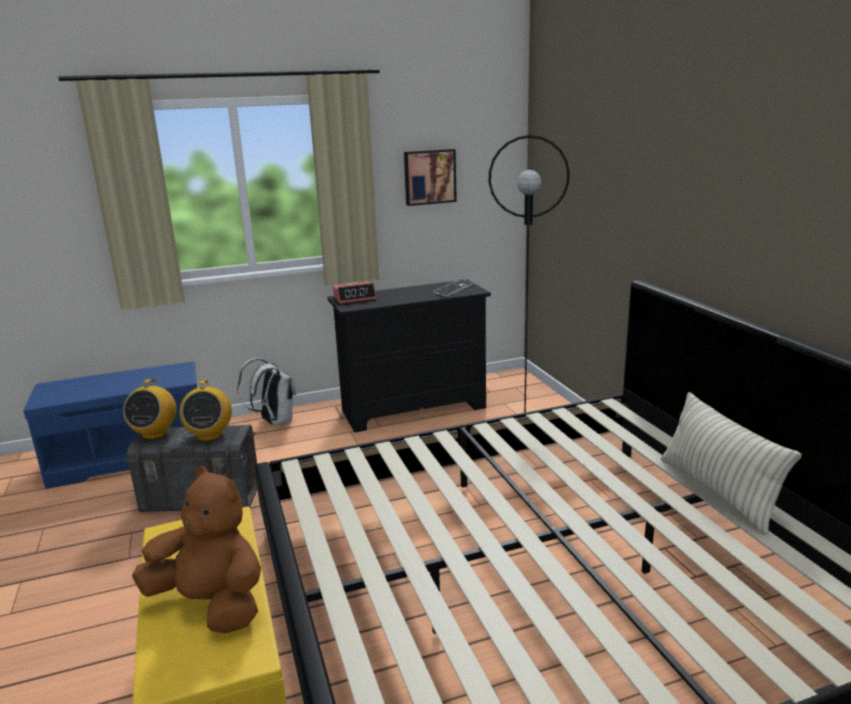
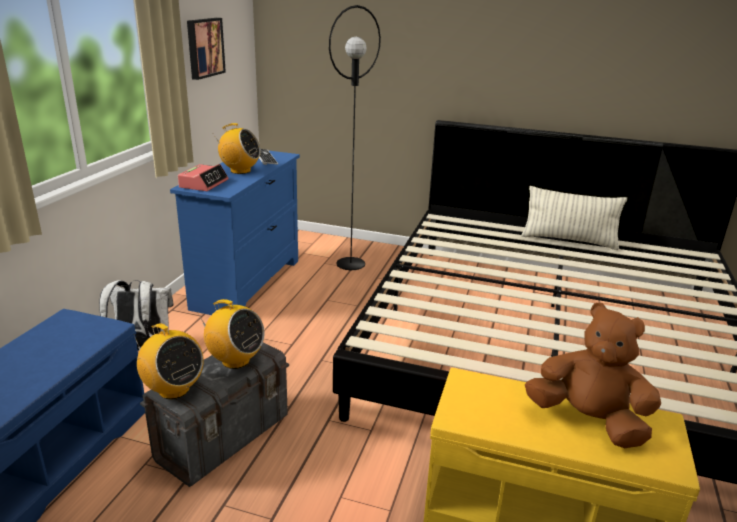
camera: 55 degrees left, 5 degrees up
brown plush toy [132,466,261,634] -> brown plush toy turned 60 degrees clockwise [525,303,661,448]
black dresser [328,279,491,432] -> blue dresser [170,150,300,315]
none -> radio [214,123,261,174]

